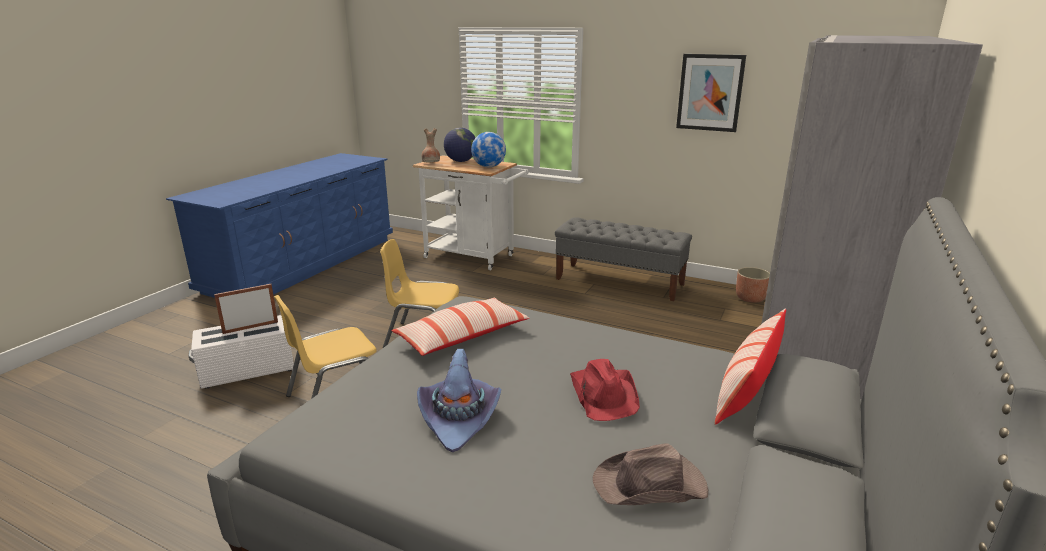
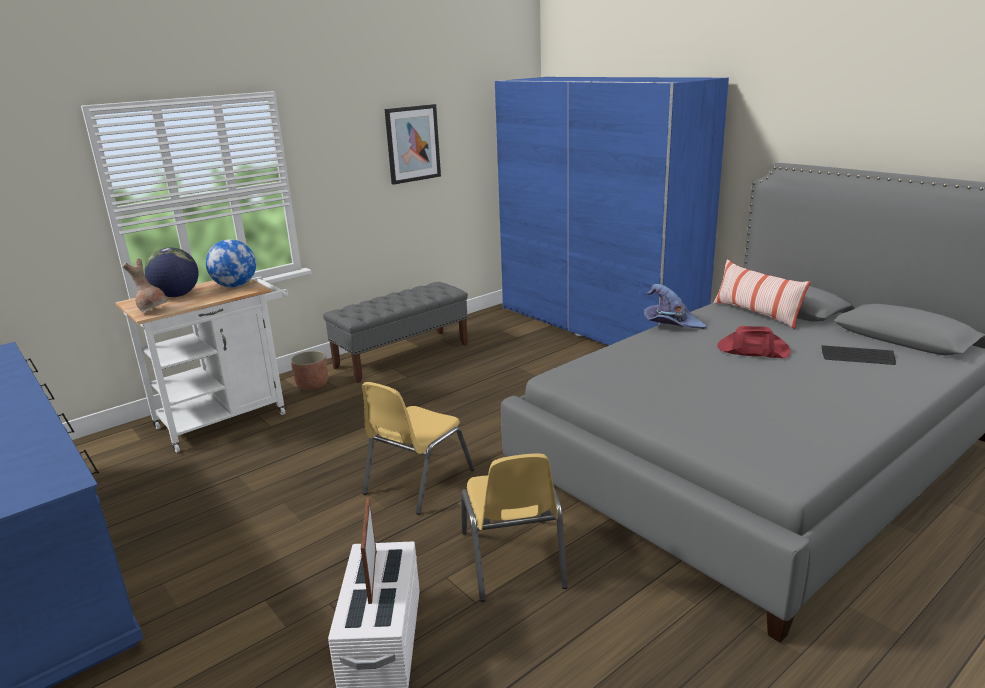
camera: 65 degrees left, 0 degrees up
pillow [392,297,529,356] -> none
purple hat [417,349,501,452] -> purple hat moved to [644,284,707,329]
brown hat [593,443,708,505] -> keyboard [821,345,896,365]
planter [736,267,770,303] -> planter moved to [290,351,328,390]
grey wardrobe [761,35,983,399] -> blue wardrobe [494,77,729,346]

